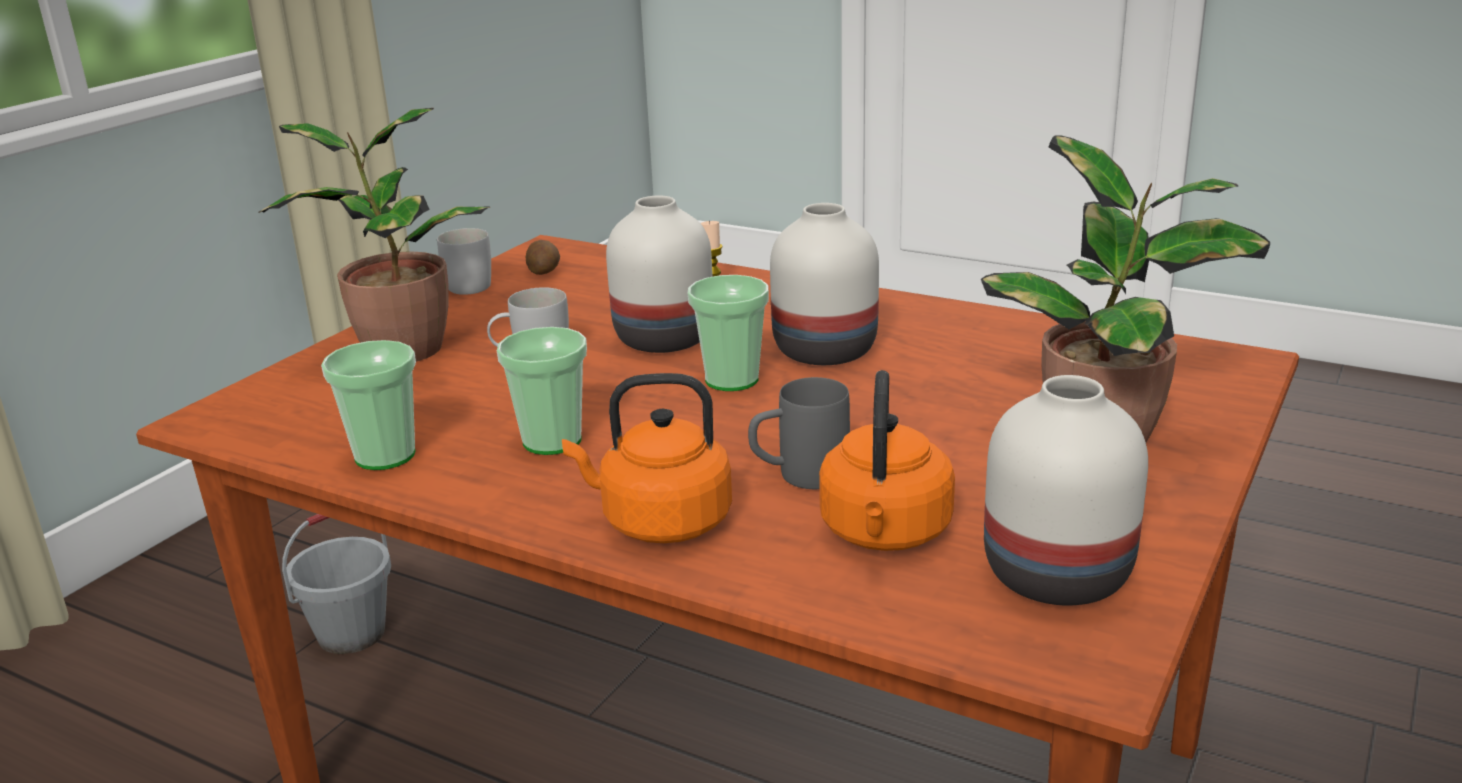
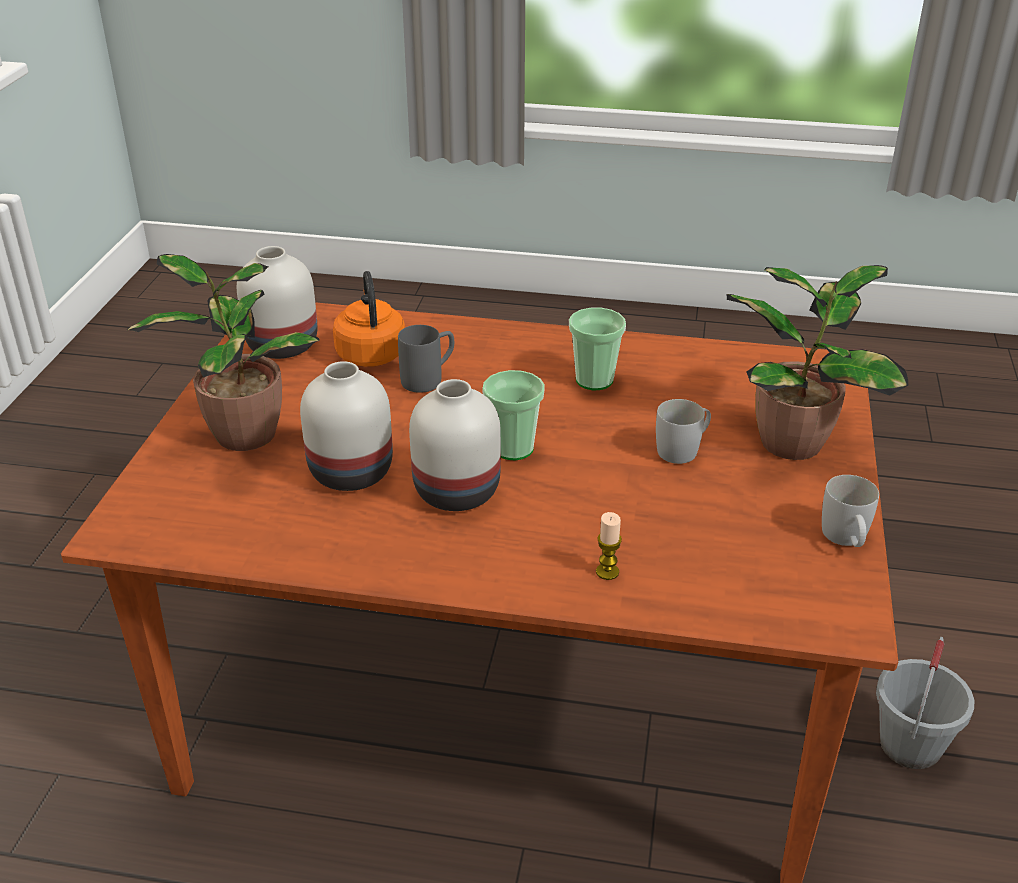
camera: 160 degrees right, 10 degrees up
cup [321,340,416,470] -> none
potato [526,240,560,275] -> none
orange kettle [562,373,732,543] -> none
white vase [606,196,713,353] -> white vase moved to [300,361,393,491]

